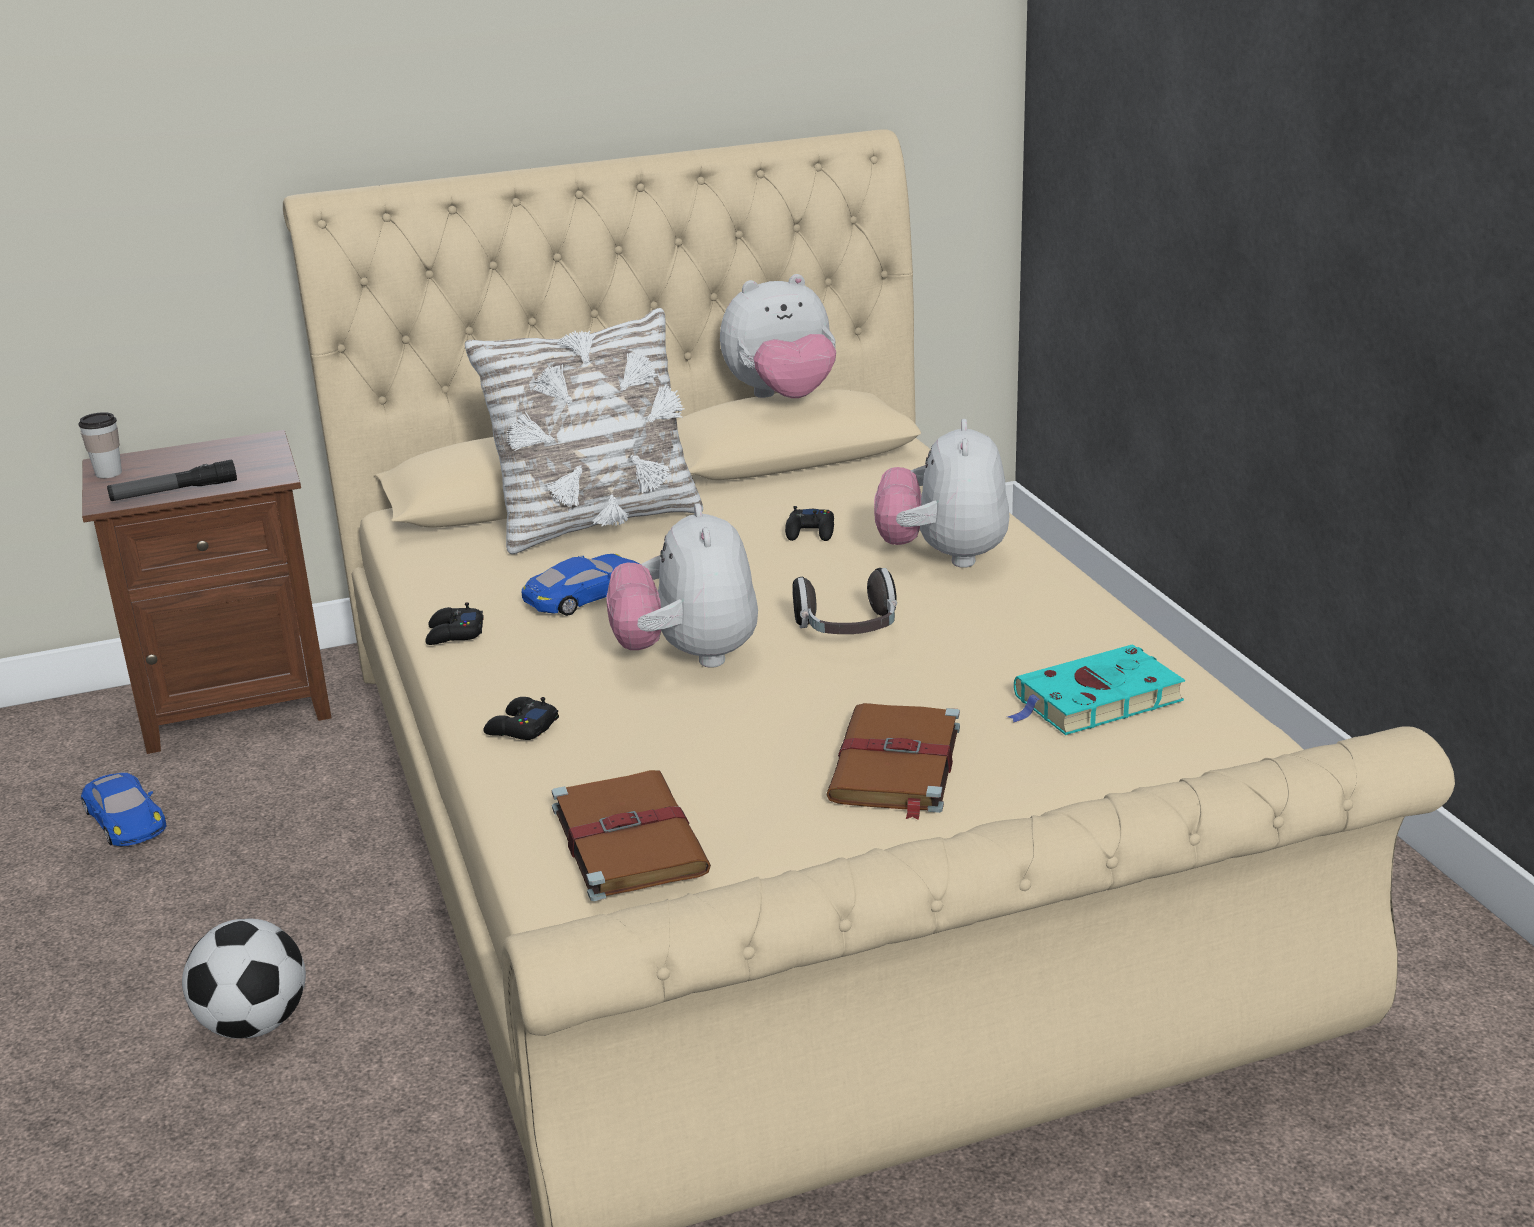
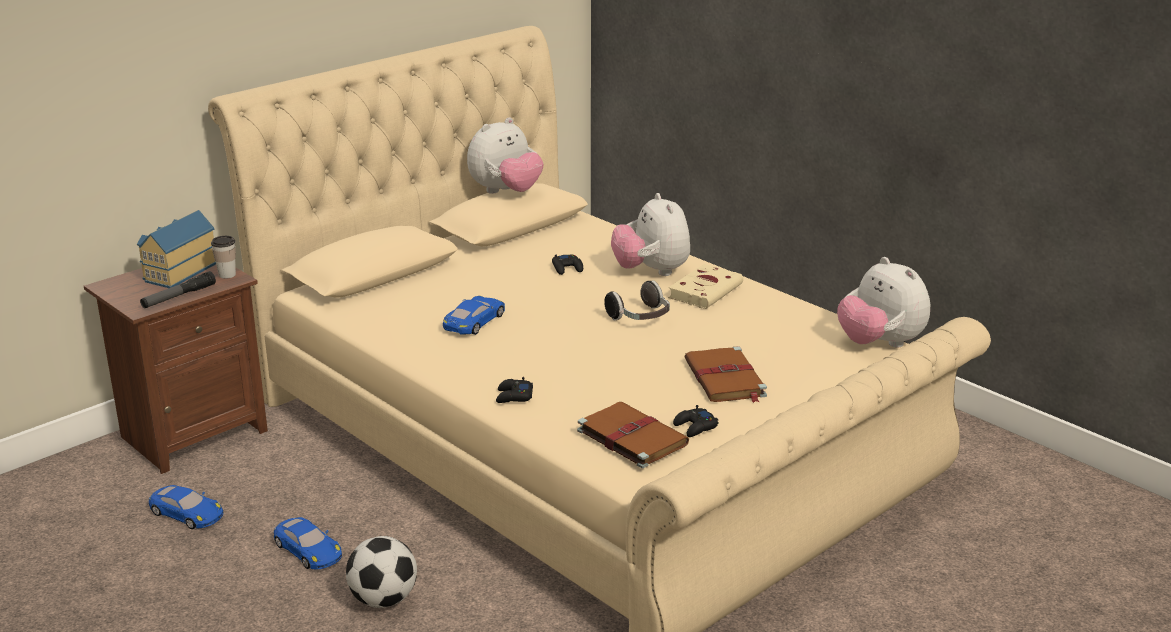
camera: 25 degrees left, 0 degrees up
cup [78,412,122,478] -> cup moved to [211,236,236,279]
black game controller [426,602,484,645] -> black game controller moved to [673,405,718,437]
white pillow [465,308,703,554] -> none
plush toy [606,503,758,668] -> plush toy moved to [837,257,930,348]
turquoise book [1008,644,1185,735] -> none
none -> toy house [137,210,216,288]
none -> blue toy car [274,517,342,570]
none -> beige book [668,264,743,309]

